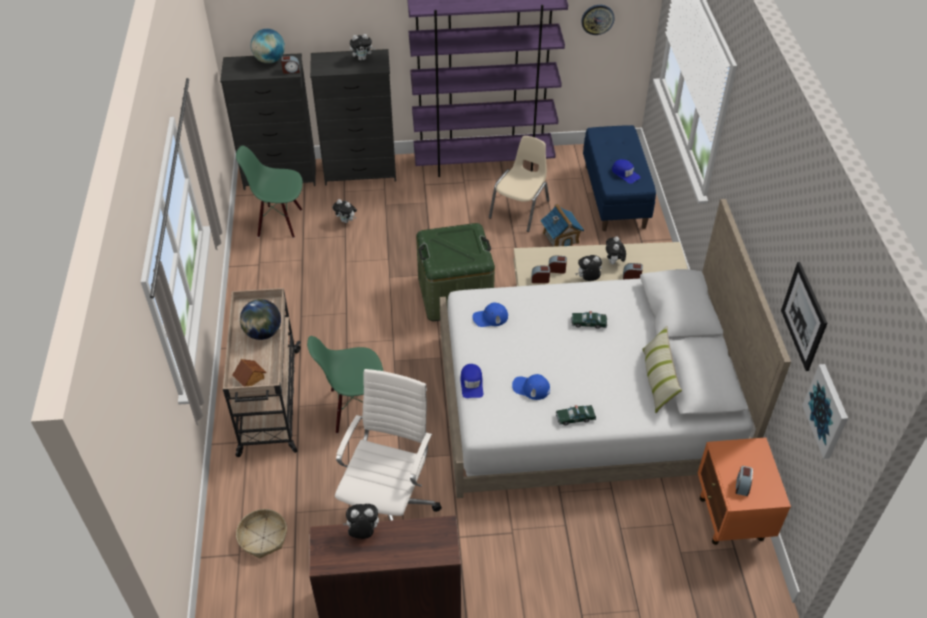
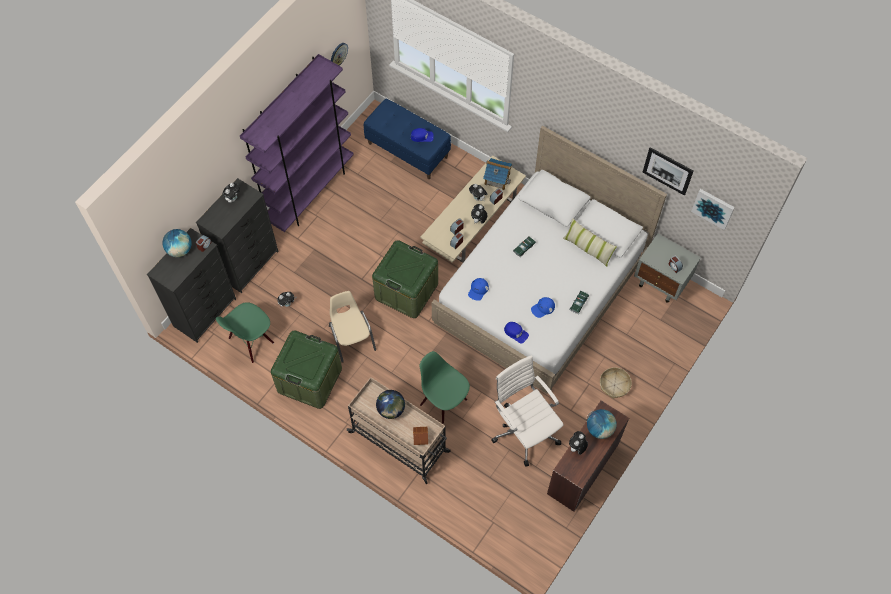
camera: 50 degrees left, 15 degrees up
basket [236,509,287,558] -> basket moved to [600,367,632,398]
green chair [307,336,383,434] -> green chair turned 105 degrees clockwise [420,351,470,424]
beige chair [489,136,550,232] -> beige chair moved to [329,291,376,363]
toy house [540,204,584,247] -> toy house moved to [483,158,512,190]
orange nightstand [698,437,791,545] -> grey nightstand [634,234,701,303]
none -> green storage box [271,330,342,409]
none -> globe [587,409,617,439]

